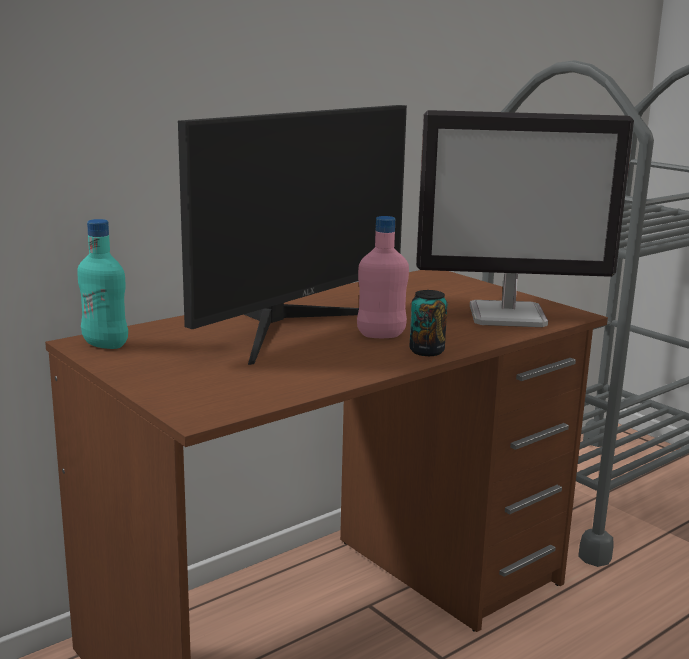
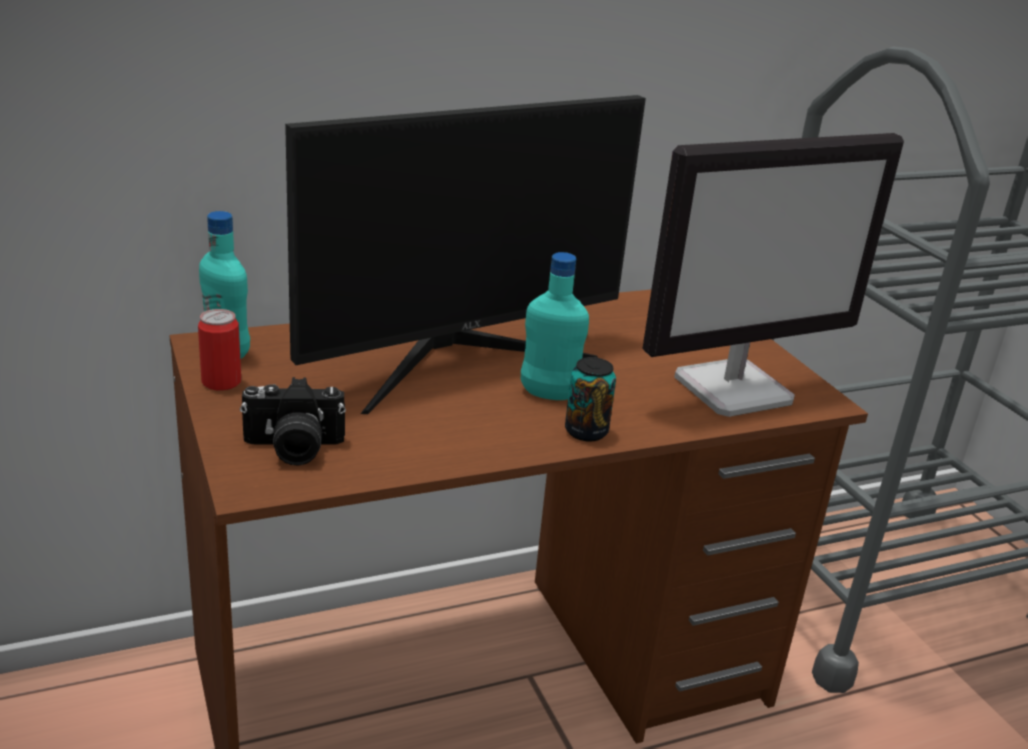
camera: 15 degrees right, 10 degrees up
pink bottle [357,216,409,338] -> turquoise bottle [521,252,589,400]
monitor [416,110,634,327] -> monitor turned 45 degrees counterclockwise [642,133,904,417]
none -> can [198,309,241,390]
none -> camera [240,377,346,466]

